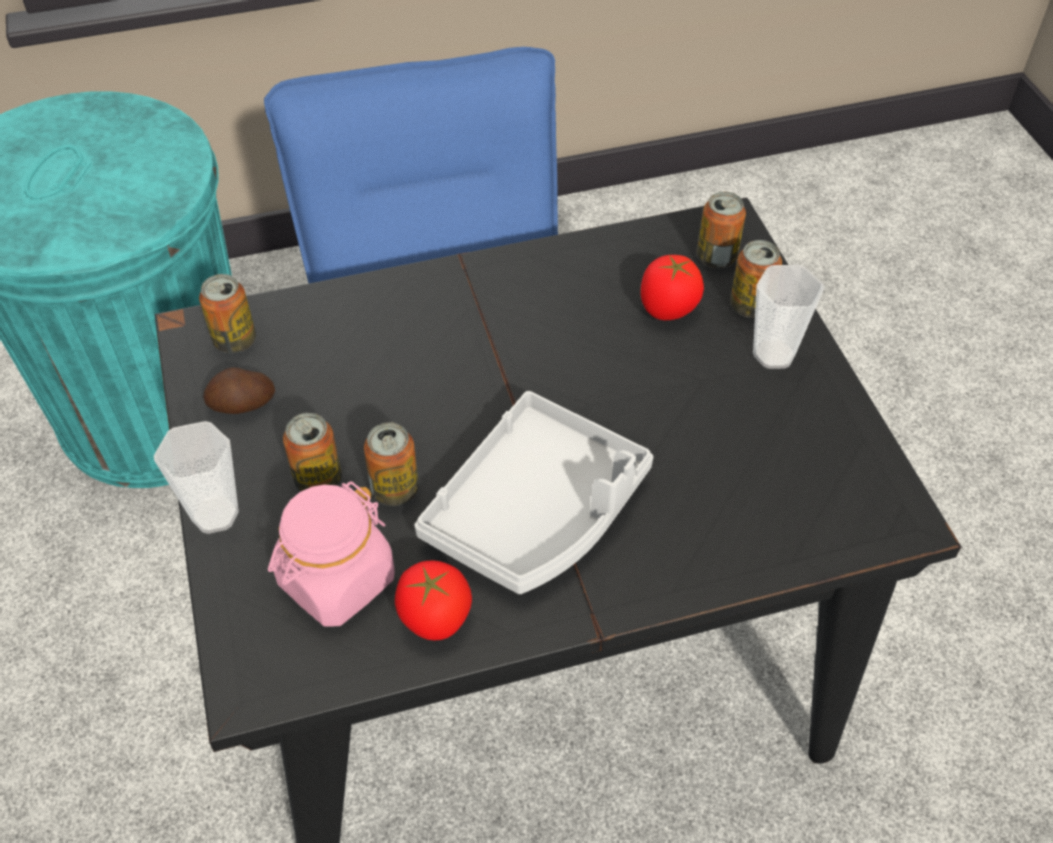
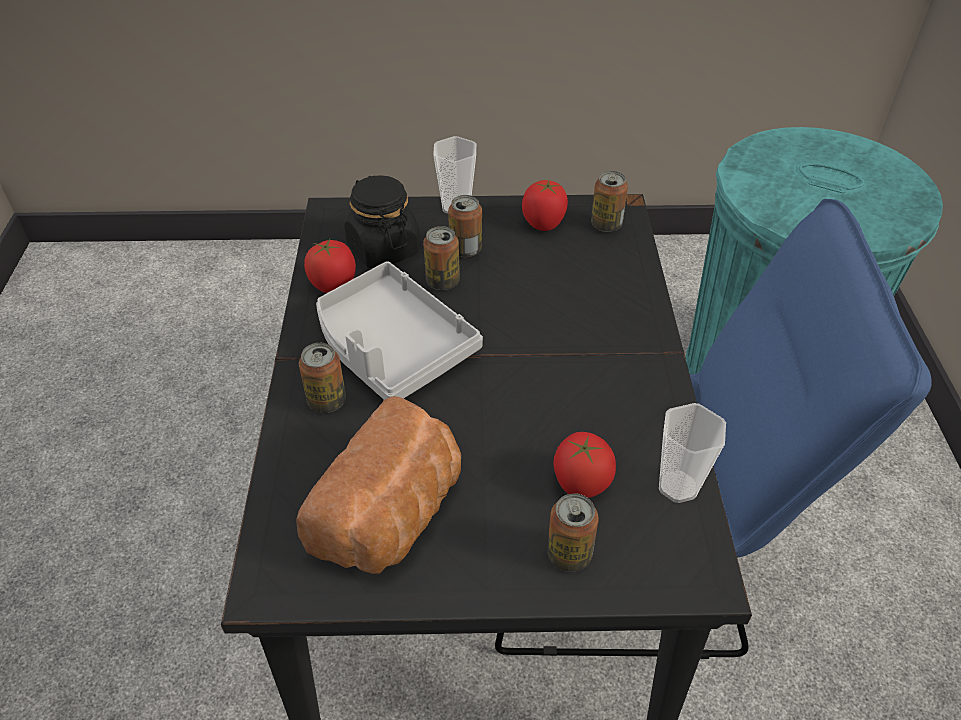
camera: 105 degrees right, 5 degrees down
potato [203,367,275,414] -> tomato [522,180,568,231]
pink jar [268,481,395,627] -> black jar [344,175,421,268]
can [697,191,746,268] -> can moved to [299,343,346,413]
cup [753,265,824,369] -> cup moved to [659,403,726,503]
none -> bread [296,396,461,574]

